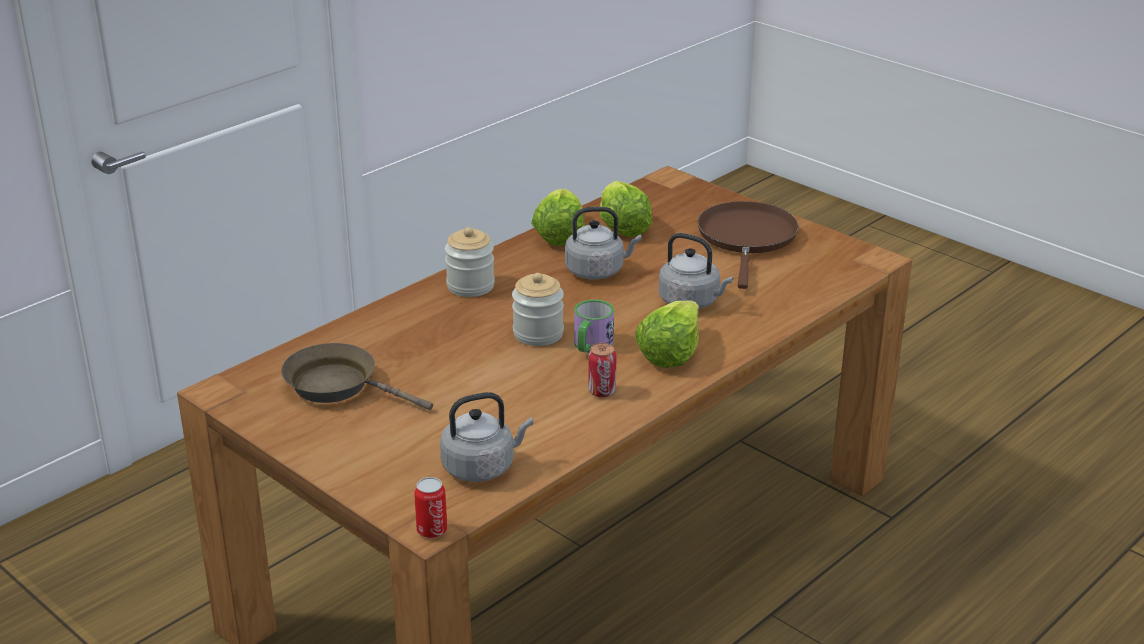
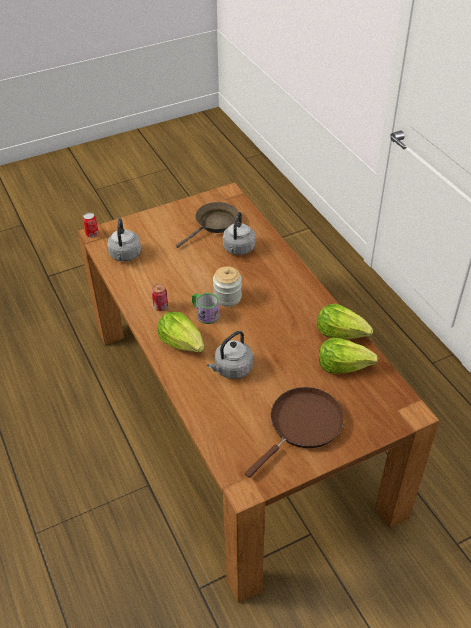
camera: 110 degrees right, 15 degrees up
jar [445,227,495,297] -> none
grey kettle [565,207,642,279] -> grey kettle moved to [223,212,256,255]
brown frying pan [697,201,799,289] -> brown frying pan turned 75 degrees counterclockwise [245,387,344,478]

